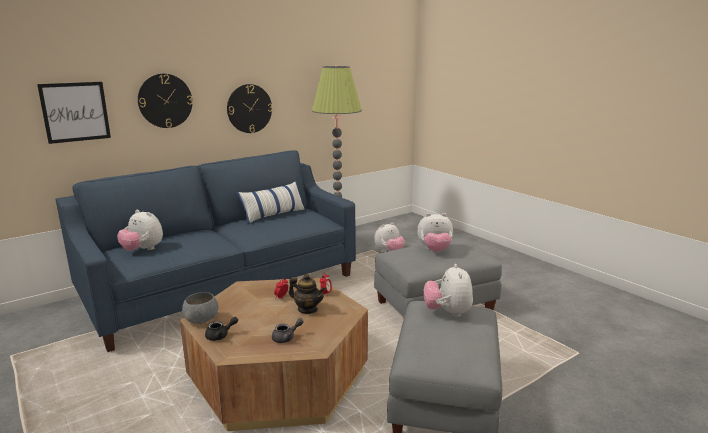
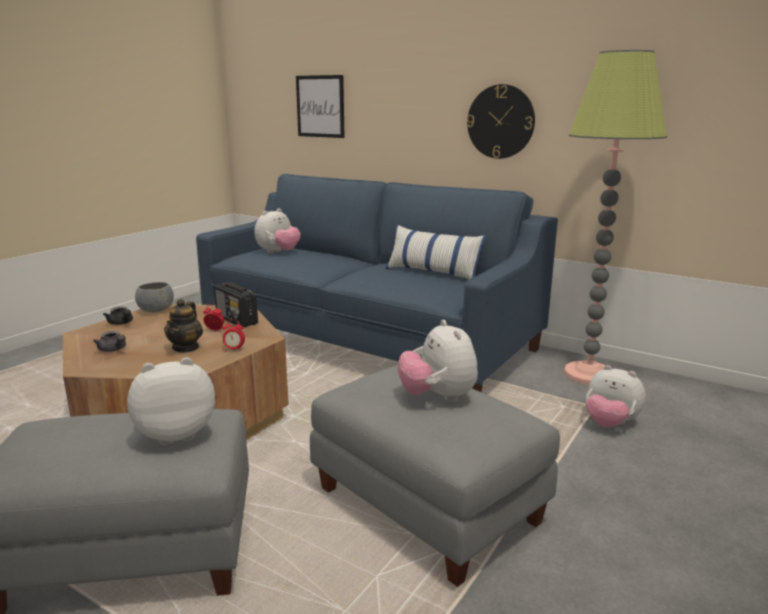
camera: 70 degrees right, 0 degrees up
plush toy [117,210,163,251] -> plush toy turned 150 degrees counterclockwise [255,208,301,254]
wall clock [138,74,193,128] -> none
none -> radio [214,282,258,328]

